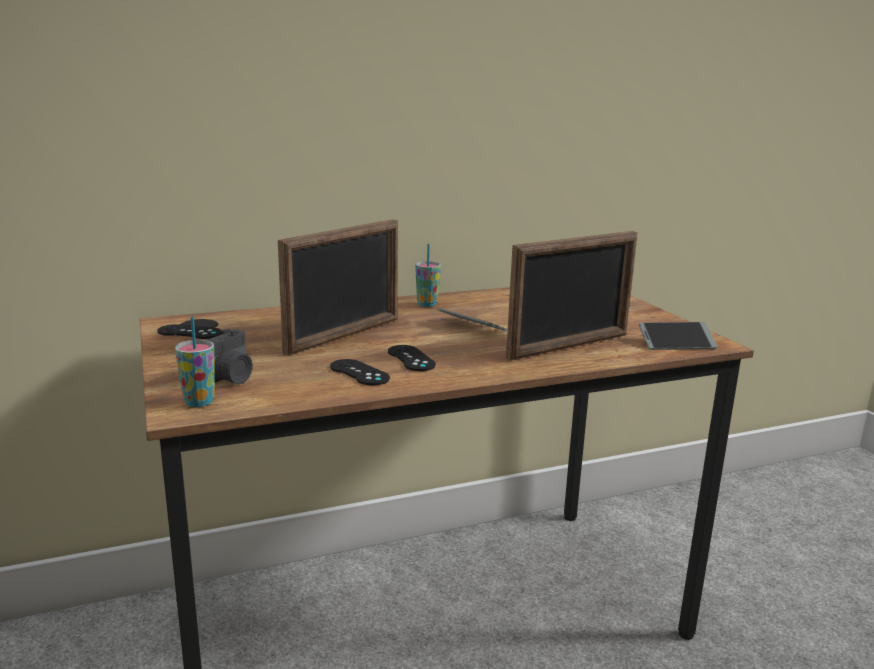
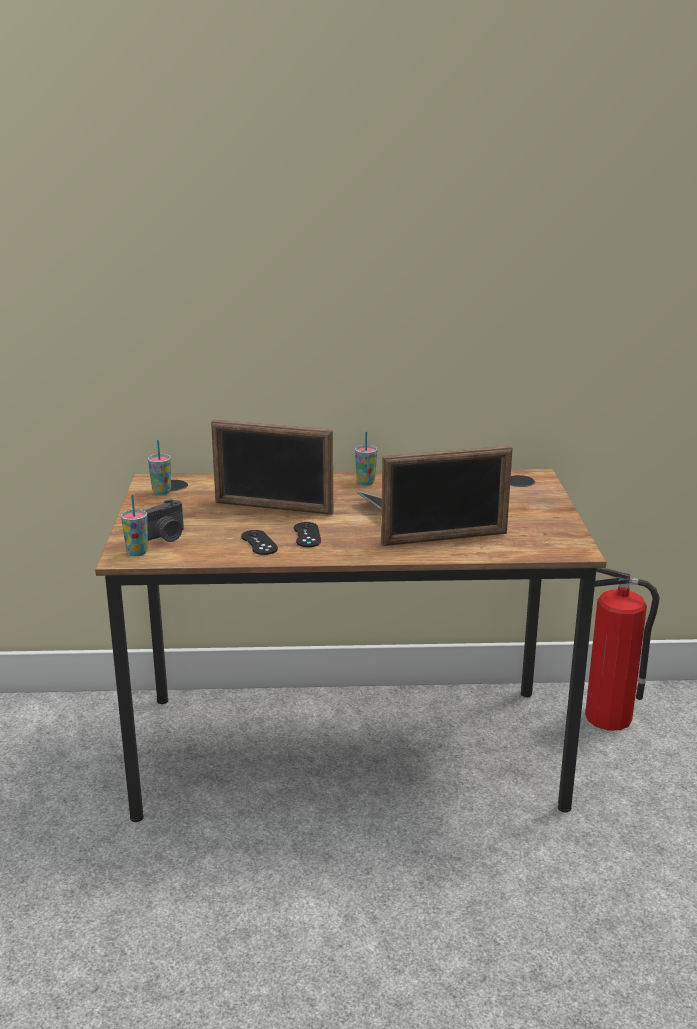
camera: 20 degrees right, 5 degrees up
black game controller [158,324,222,339] -> cup [148,440,171,495]
picture frame [278,219,398,356] -> picture frame turned 45 degrees clockwise [211,420,333,515]
phone [639,322,717,350] -> none
none -> fire extinguisher [585,568,660,730]

